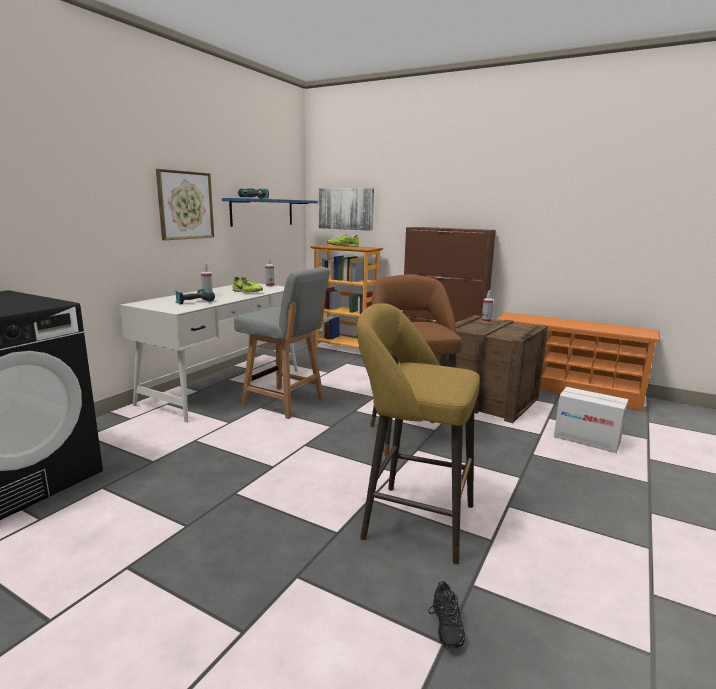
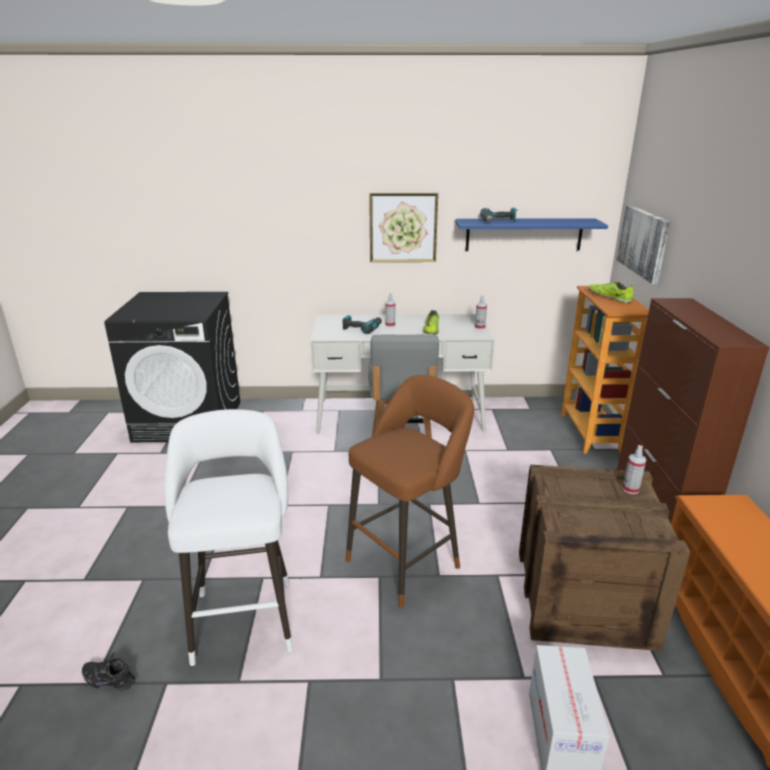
camera: 60 degrees right, 10 degrees up
yellow stool [357,303,480,564] -> white stool [164,409,293,666]
black shoe [428,581,465,648] -> black shoe turned 45 degrees clockwise [82,653,135,691]

